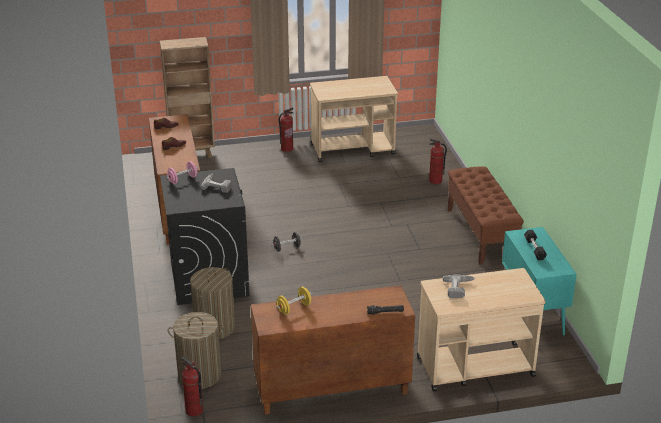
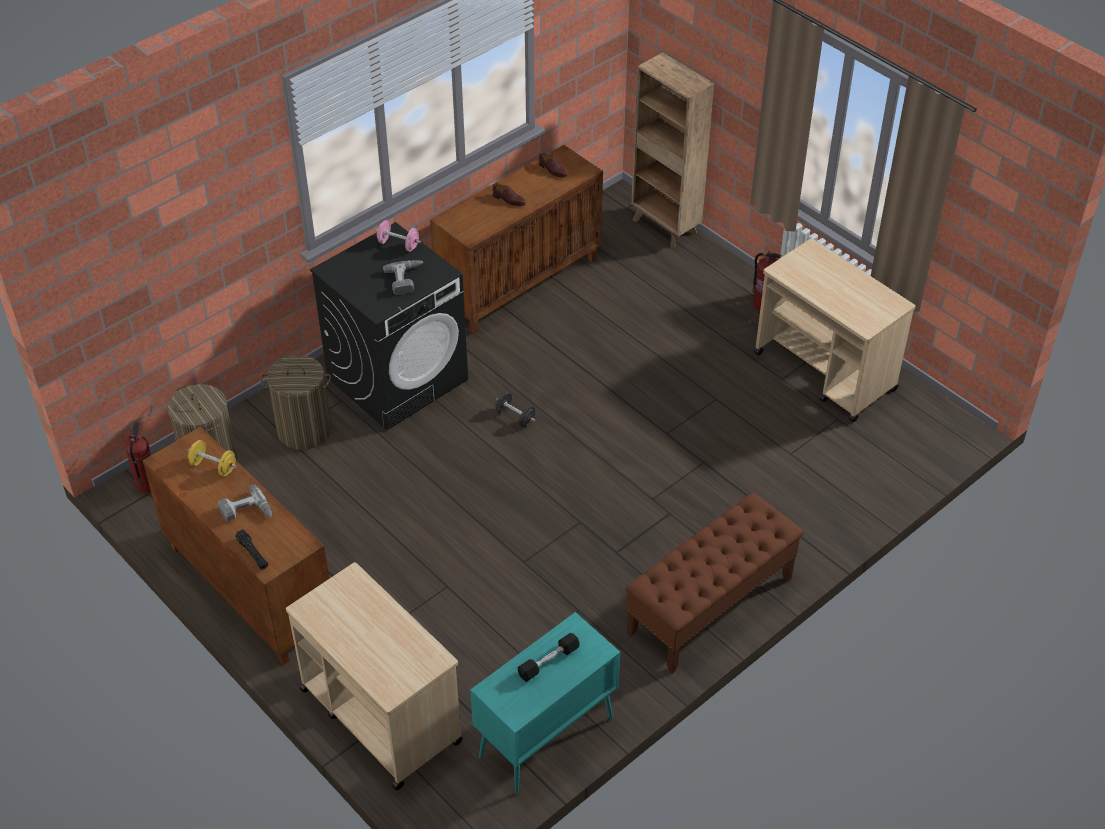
camera: 60 degrees right, 15 degrees up
fire extinguisher [429,138,447,184] -> none
power drill [443,275,475,298] -> power drill moved to [217,484,272,521]

